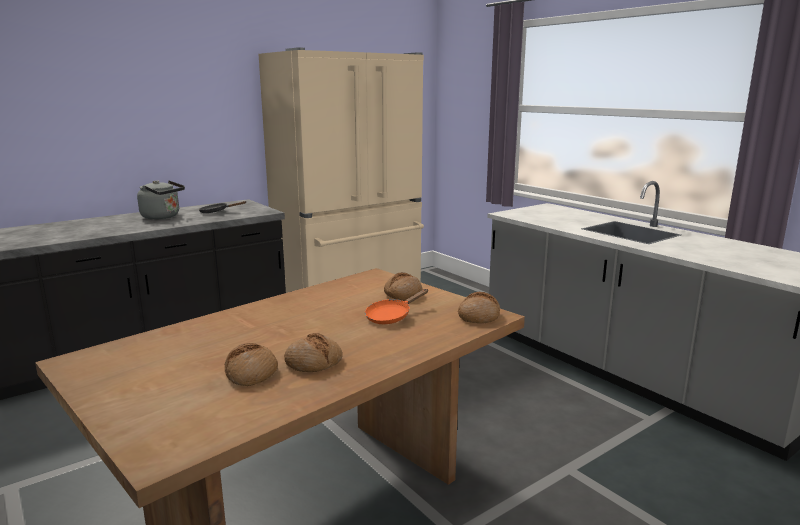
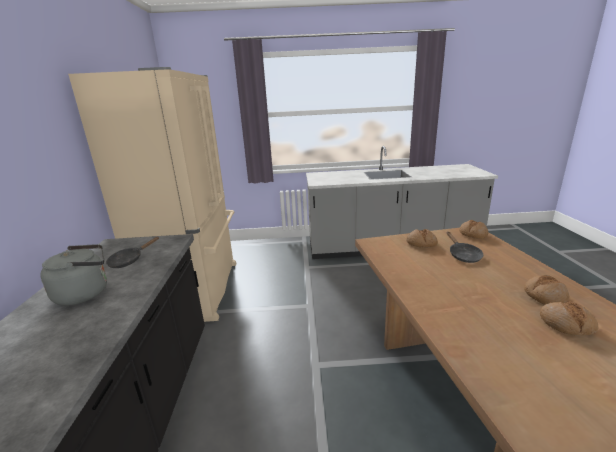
camera: 55 degrees left, 5 degrees up
orange frying pan [365,289,428,324] -> black frying pan [447,232,483,263]

